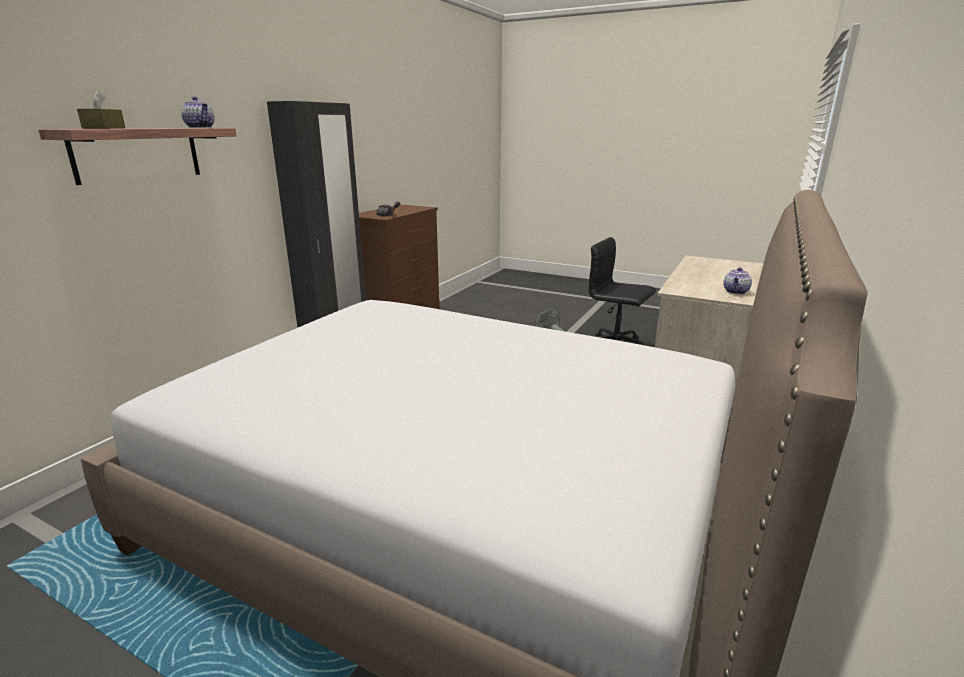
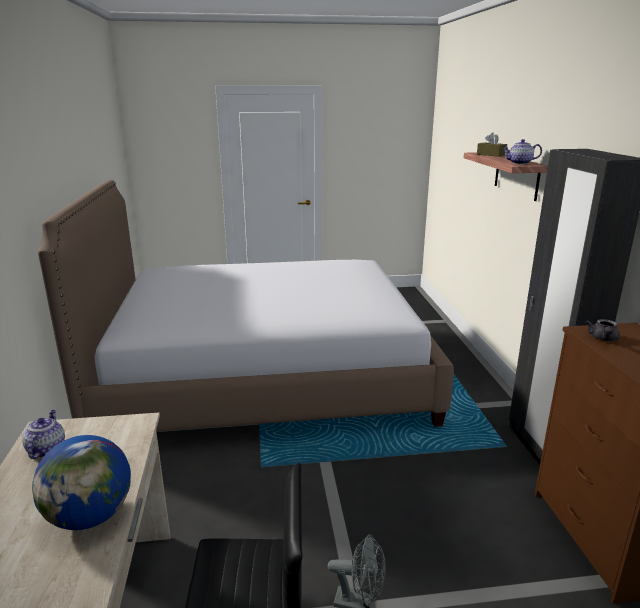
camera: 145 degrees right, 0 degrees up
none -> globe [32,435,131,530]

